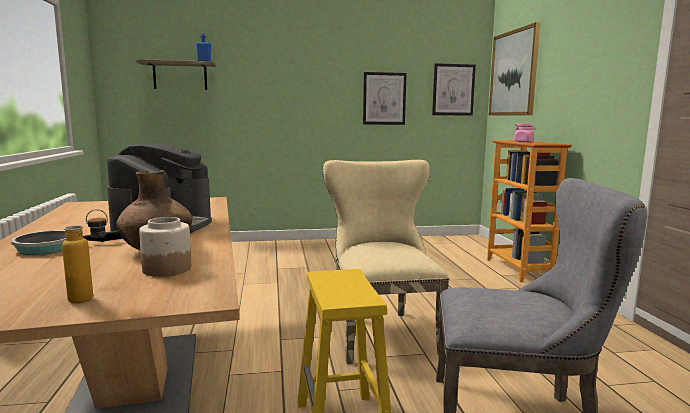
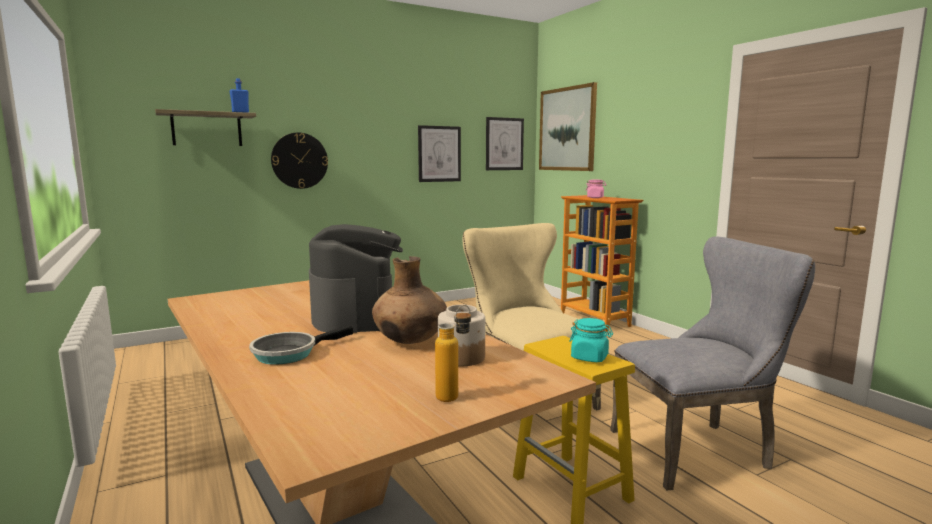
camera: 20 degrees left, 0 degrees up
none -> wall clock [271,132,328,189]
none -> turquoise jar [569,318,613,362]

